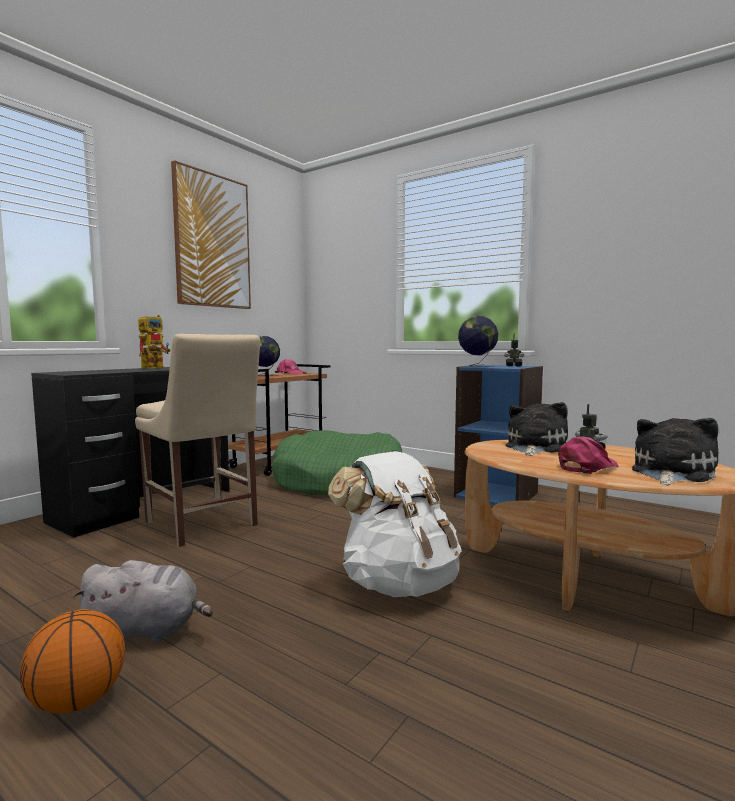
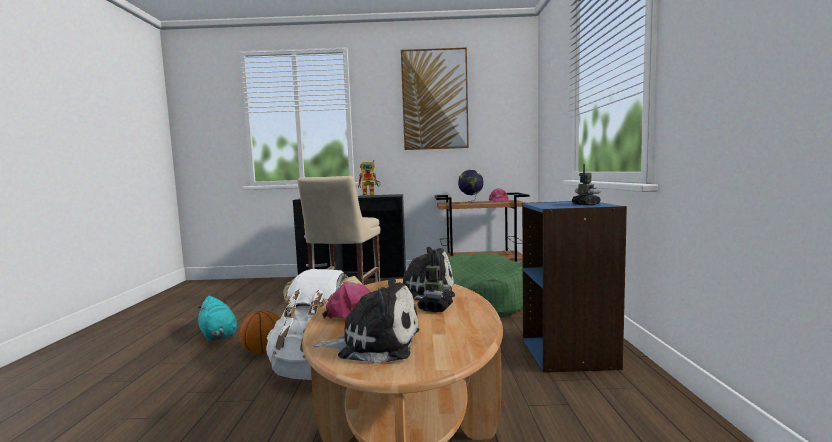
camera: 55 degrees right, 0 degrees up
basketball [19,609,125,714] -> basketball moved to [239,310,280,354]
grey plush toy [72,560,213,643] -> turquoise plush toy [198,296,237,342]
globe [458,316,499,367] -> none

